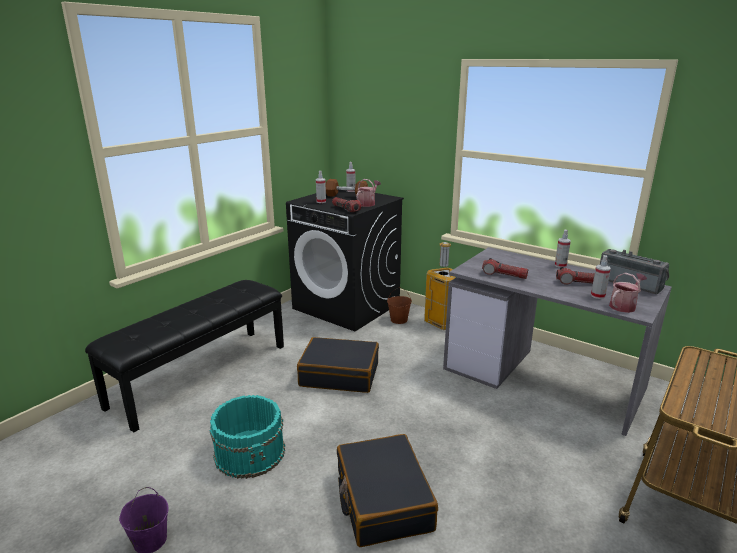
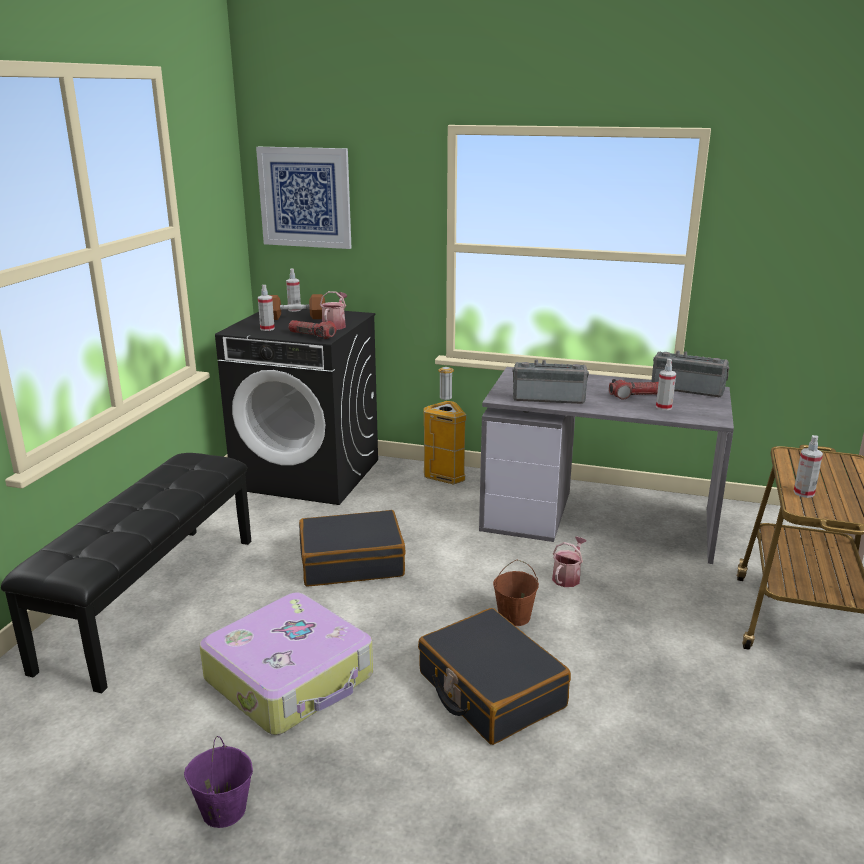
camera: 20 degrees left, 0 degrees up
turquoise bucket [209,395,285,479] -> suitcase [199,592,373,735]
brown bucket [387,287,412,324] -> brown bucket moved to [493,560,539,626]
flashlight [482,258,528,279] -> radio [512,360,589,404]
spray bottle [555,230,571,268] -> spray bottle moved to [794,435,823,498]
watering can [609,273,647,313] -> watering can moved to [552,536,587,587]
none -> picture [256,147,351,249]

